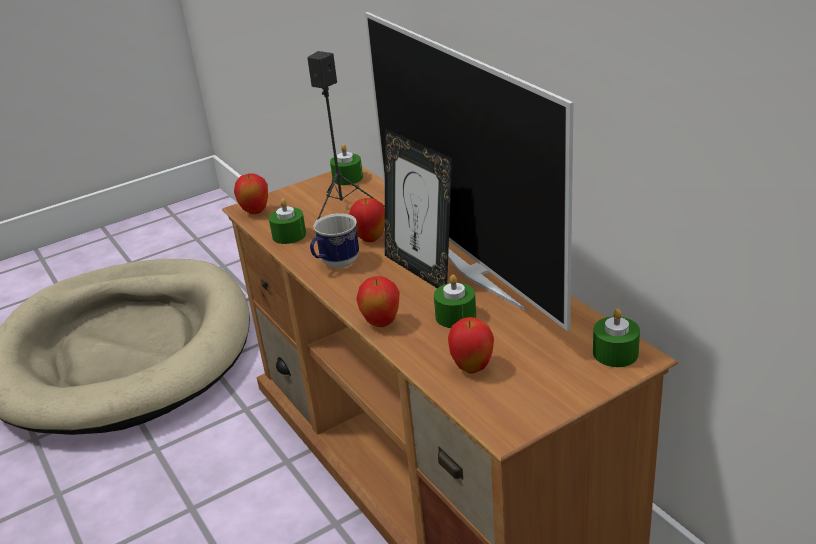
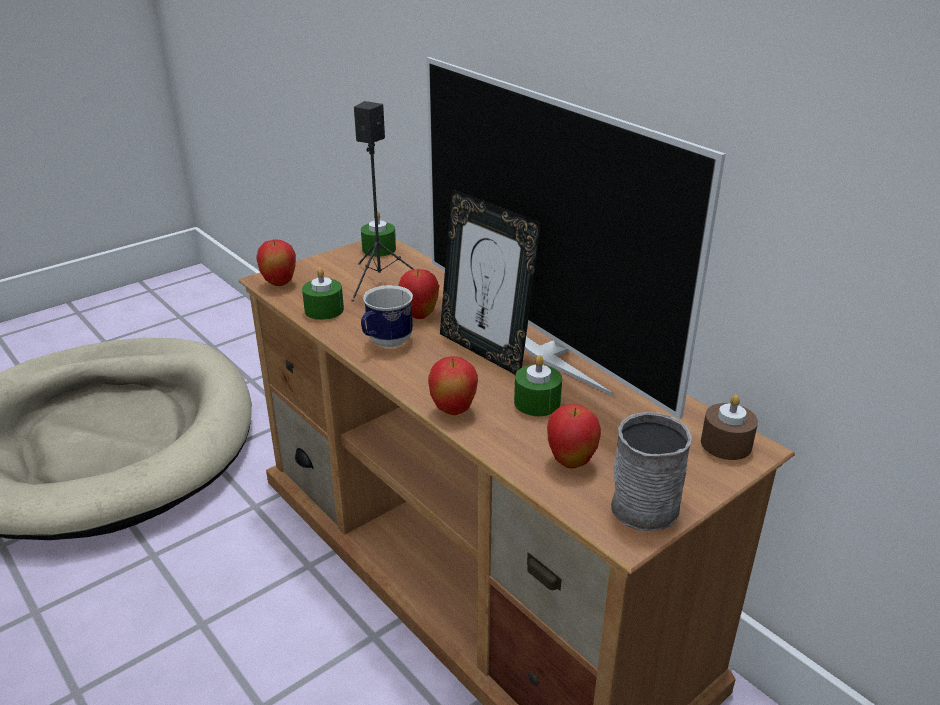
camera: 10 degrees left, 0 degrees up
green candle [593,309,640,367] -> brown candle [701,394,758,460]
none -> grey mug [611,412,691,531]

